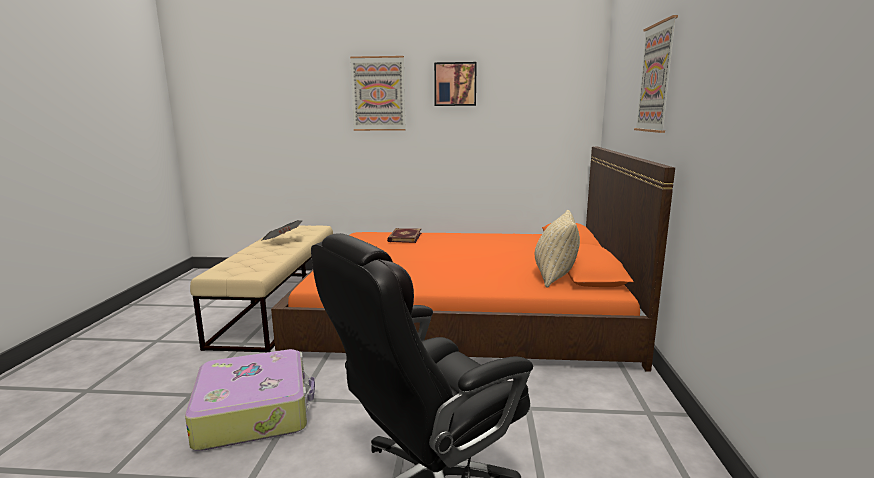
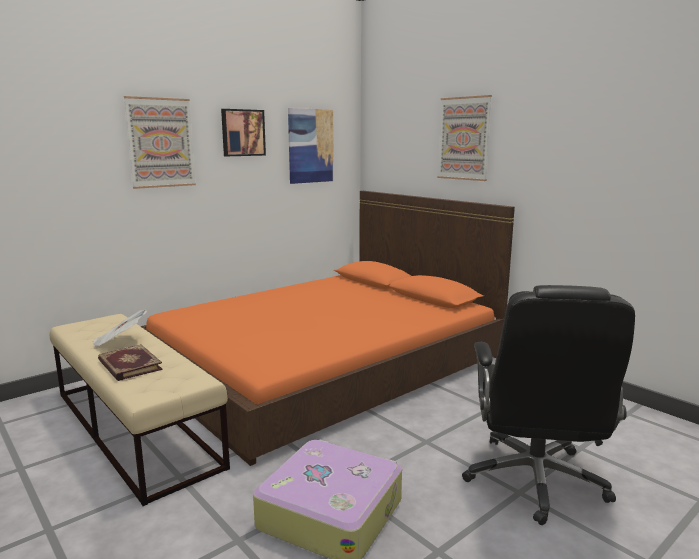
camera: 45 degrees left, 0 degrees up
book [387,228,421,243] -> book moved to [98,344,163,381]
beige pillow [535,210,580,288] -> none
none -> picture [288,108,334,184]

